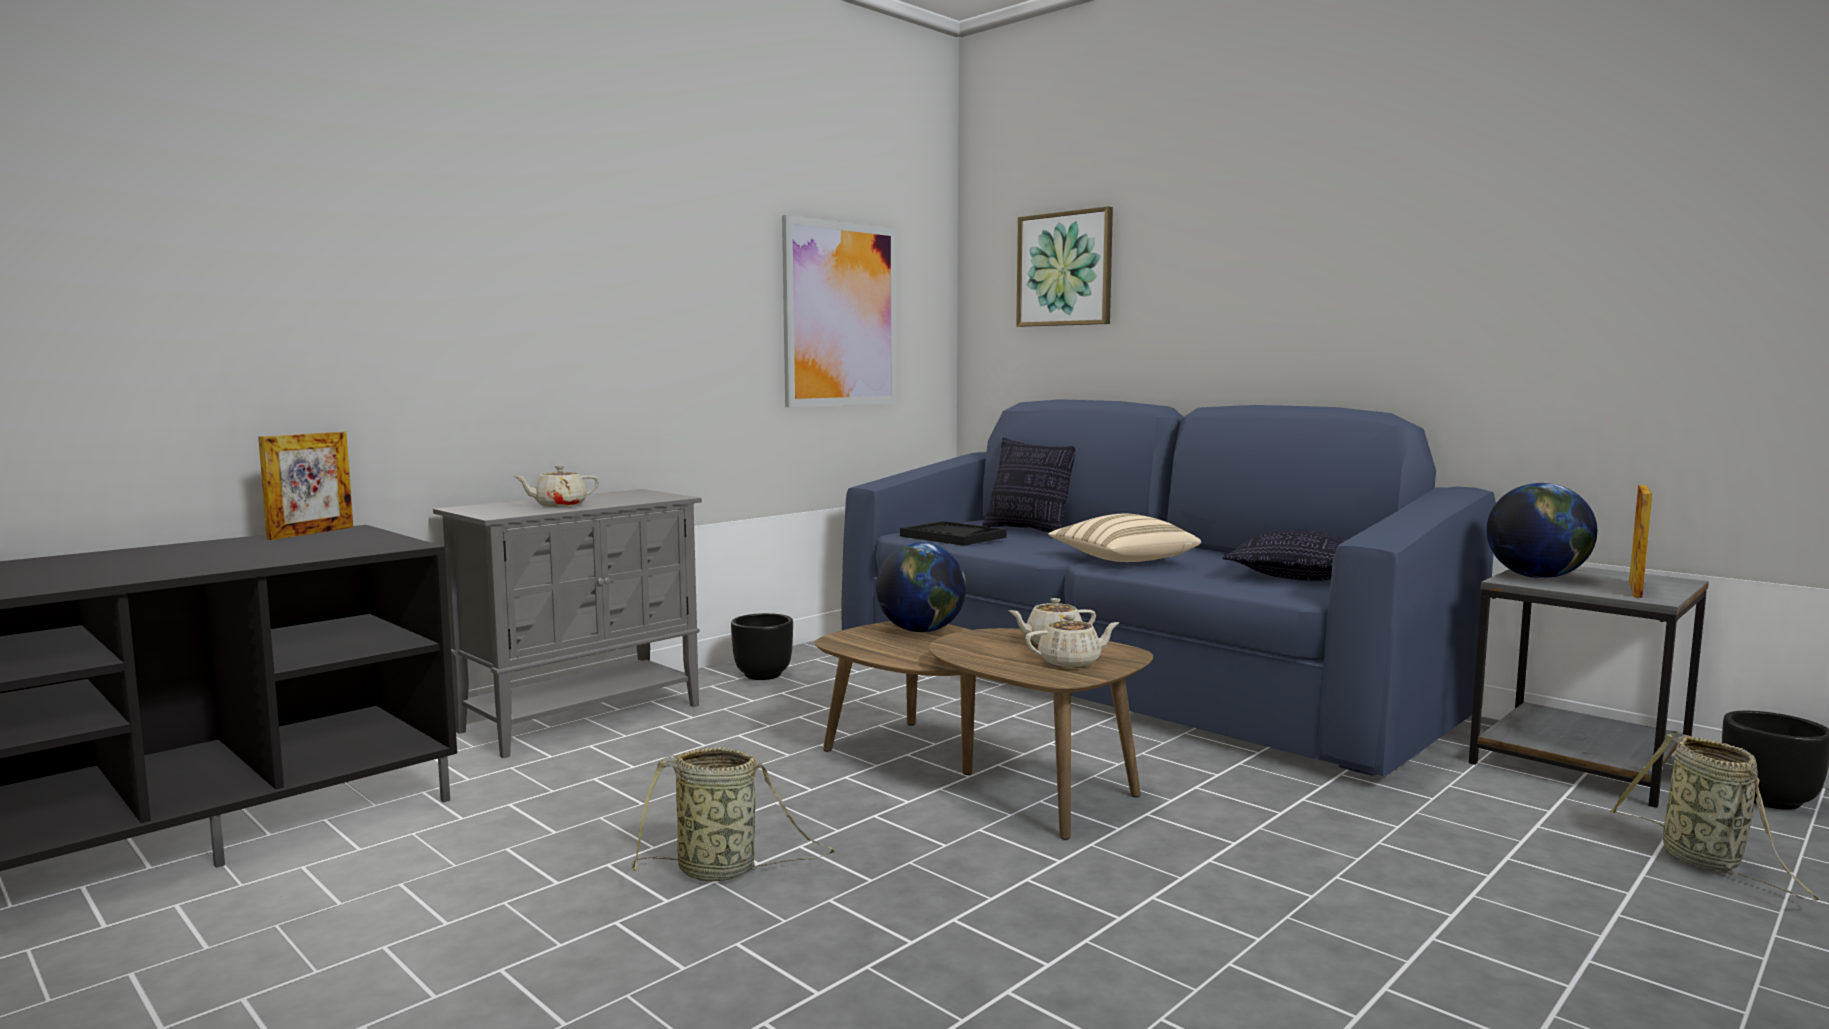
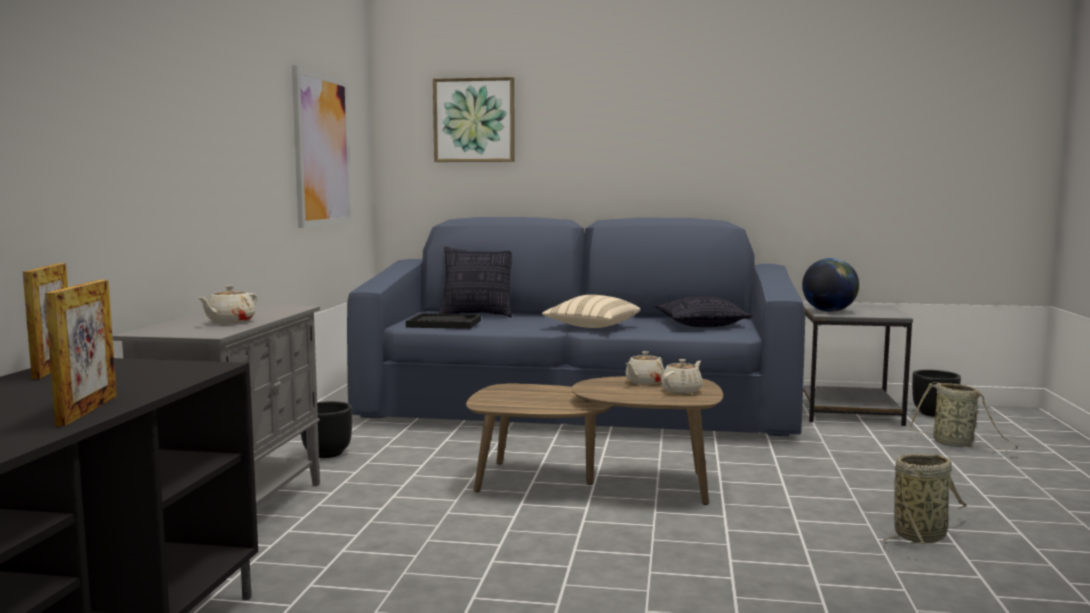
camera: 35 degrees left, 0 degrees up
basket [631,747,836,881] -> basket moved to [883,454,967,545]
globe [876,542,967,633] -> none
picture frame [1629,485,1652,598] -> picture frame moved to [45,280,117,426]

